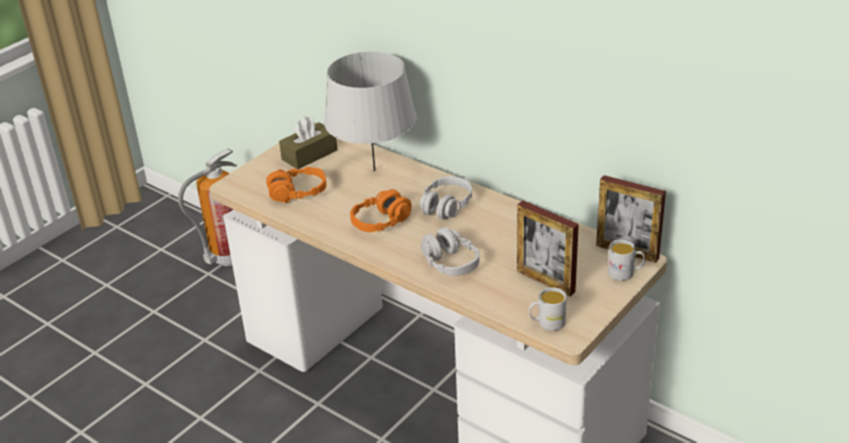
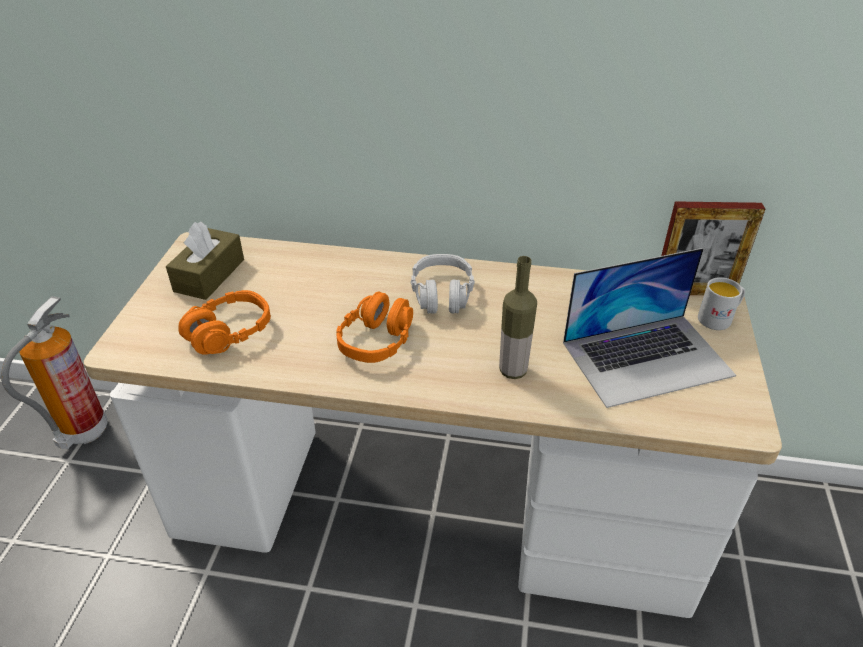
camera: 30 degrees left, 5 degrees up
grey table lamp [324,51,417,171] -> none
grey headphones [421,227,479,276] -> bottle [499,256,537,379]
picture frame [517,201,579,296] -> laptop [563,248,736,408]
white mug [529,287,567,331] -> none

